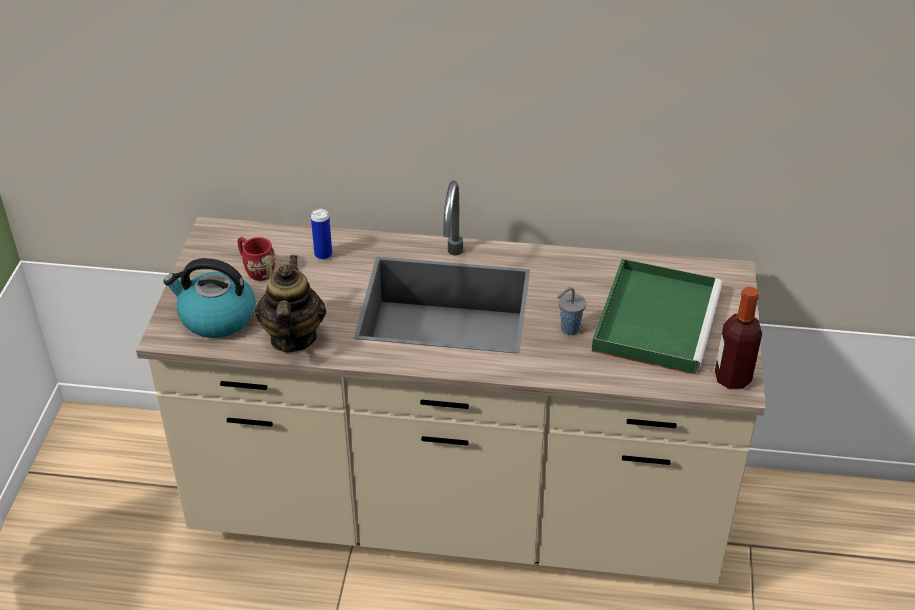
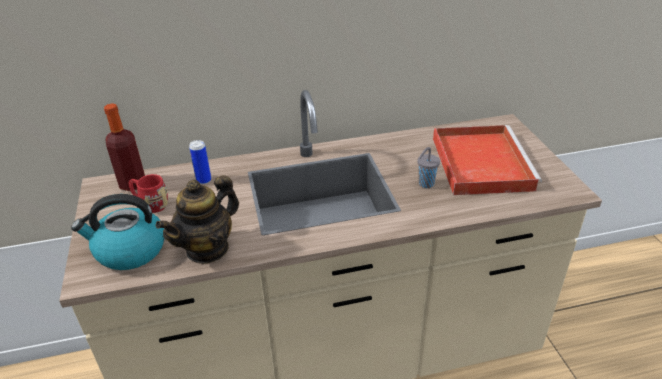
camera: 20 degrees left, 5 degrees down
teapot [255,255,326,353] -> teapot turned 120 degrees counterclockwise [155,175,239,264]
green tray [591,259,723,375] -> red tray [433,125,542,195]
bottle [715,287,762,389] -> bottle moved to [104,103,145,191]

